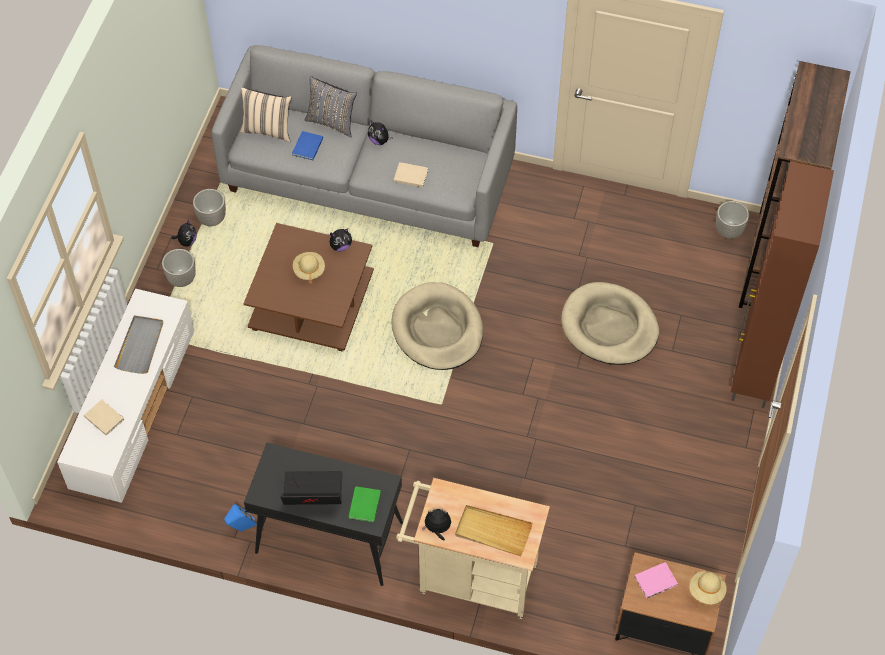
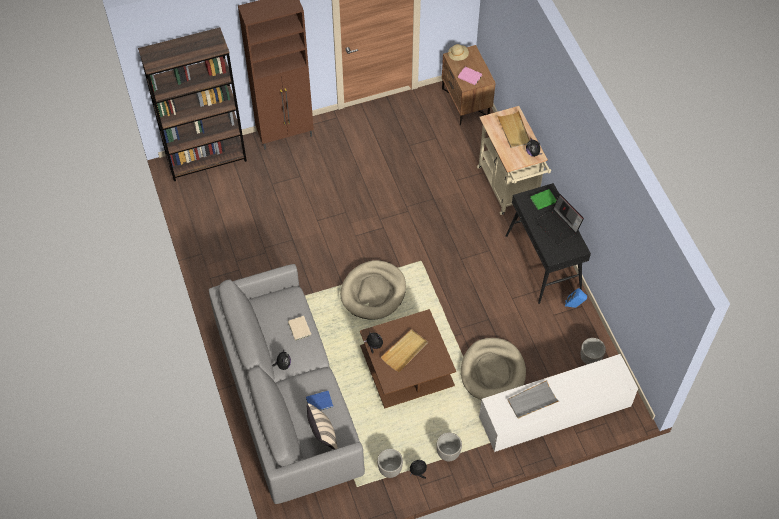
camera: 125 degrees left, 0 degrees up
beige book [84,400,124,436] -> none
beige hat [293,252,325,284] -> beige tray [381,329,428,372]
grey pillow [305,76,357,138] -> none
beige dog bed [561,282,659,365] -> beige dog bed moved to [461,338,526,400]
planter [716,201,749,239] -> planter moved to [581,338,606,364]

